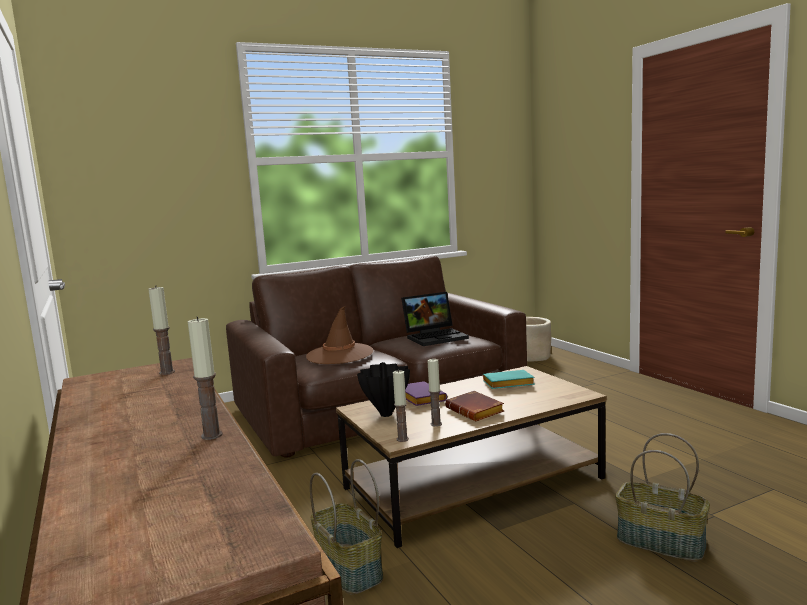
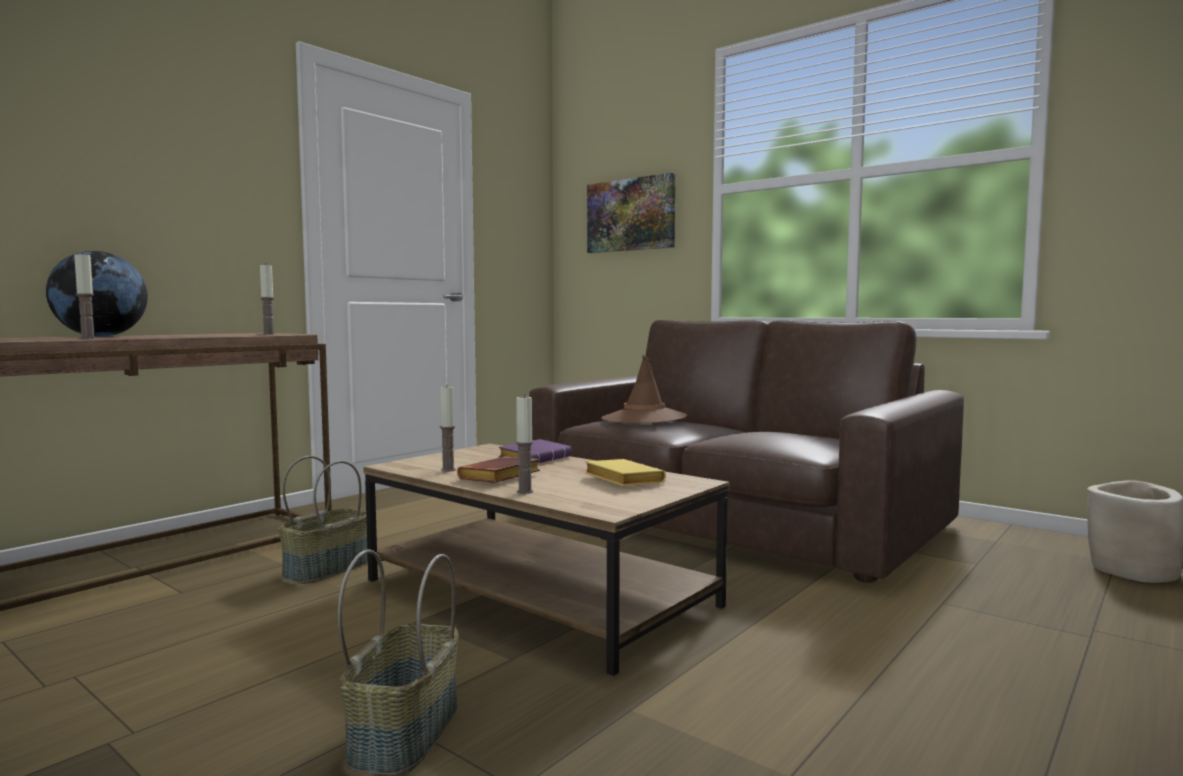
camera: 65 degrees right, 5 degrees down
black vase [357,362,410,417] -> none
candle [393,370,409,442] -> candle moved to [516,394,533,494]
laptop [401,292,469,346] -> none
turquoise book [483,370,535,389] -> yellow book [585,459,666,486]
none -> globe [46,251,148,337]
none -> picture [587,173,676,253]

